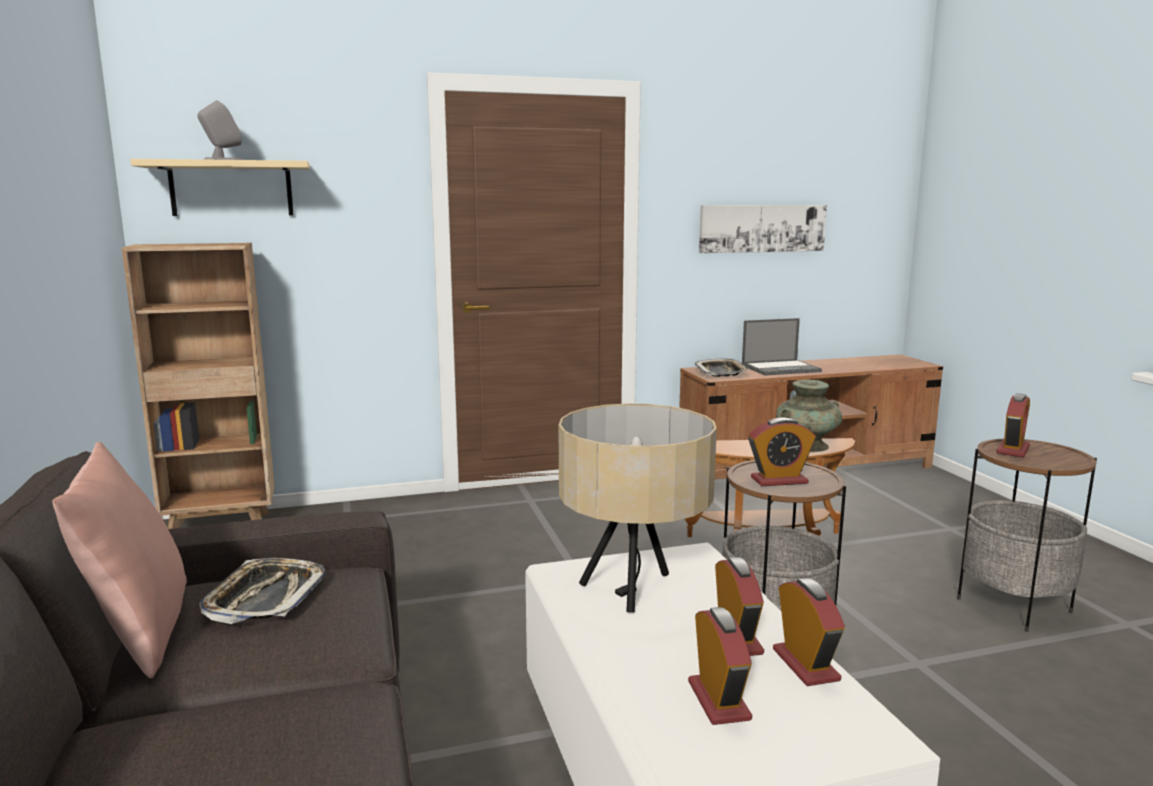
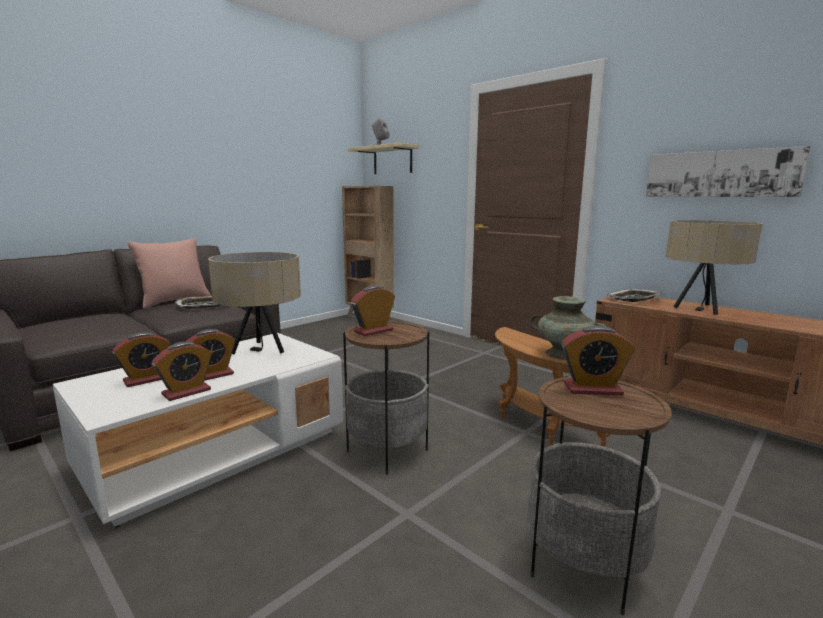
camera: 60 degrees right, 0 degrees up
laptop [742,318,822,376] -> beige table lamp [666,220,762,315]
alarm clock [748,417,816,486] -> alarm clock turned 90 degrees clockwise [351,286,395,336]

